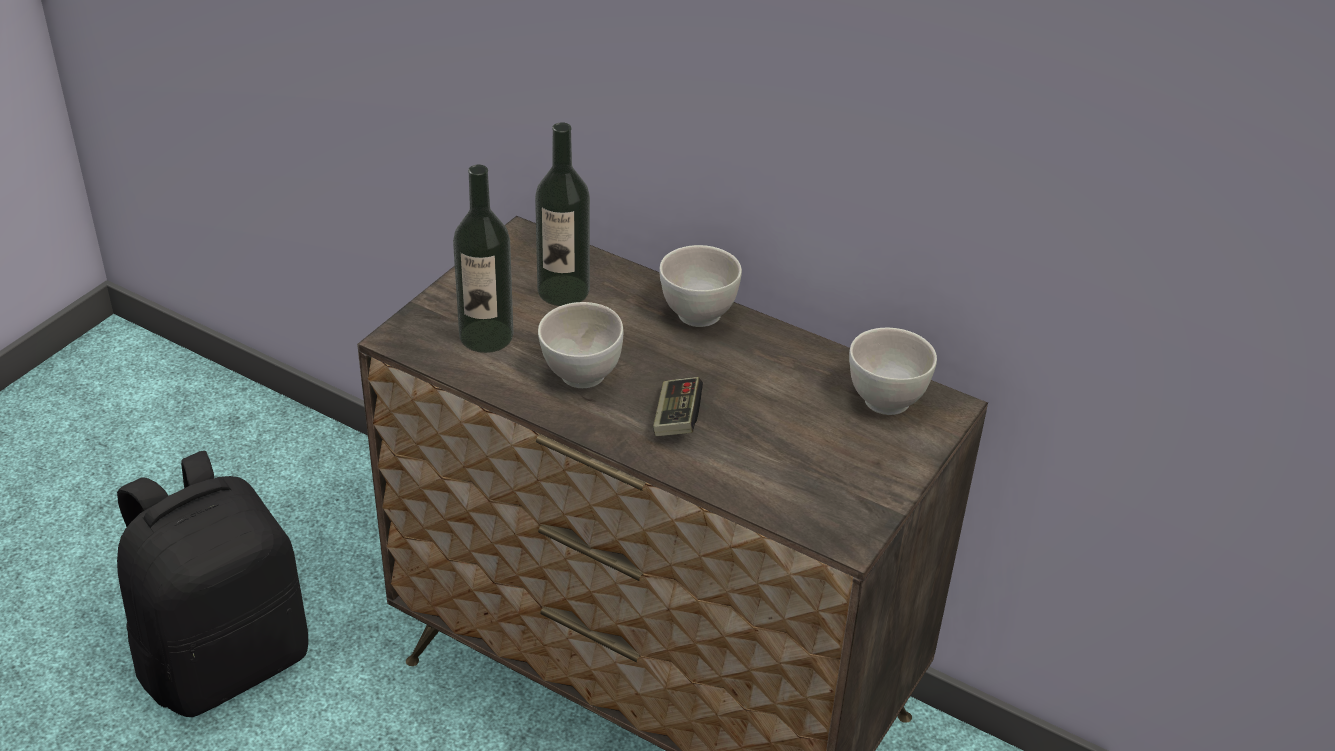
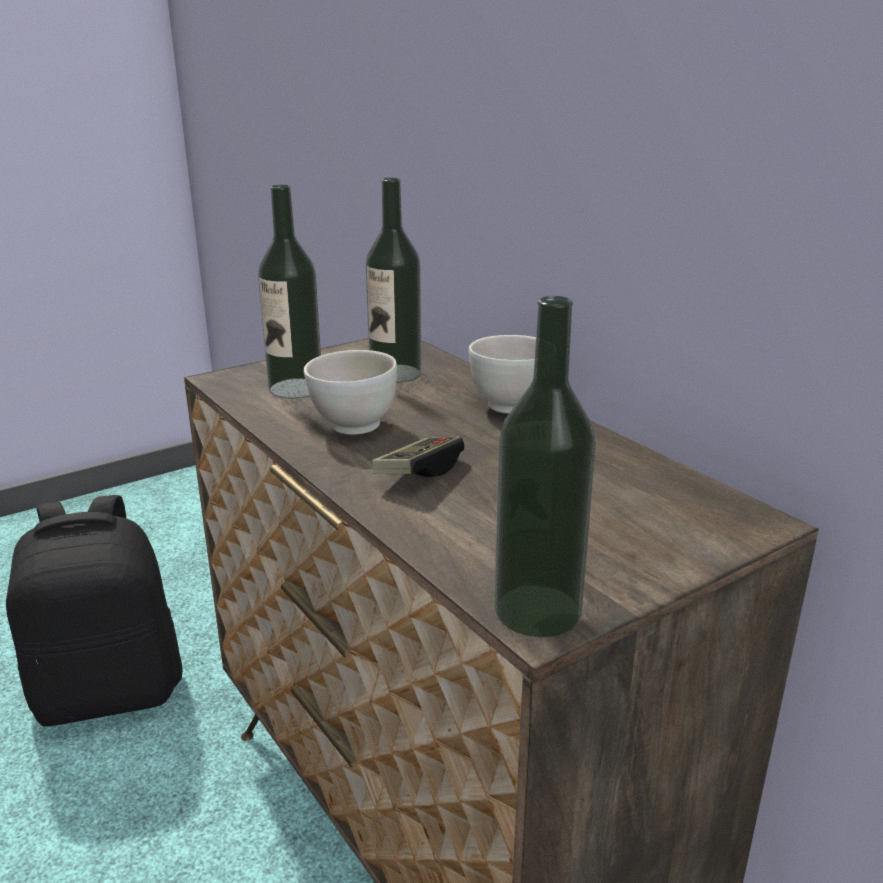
camera: 25 degrees right, 15 degrees down
white bowl [849,328,937,415] -> none
none -> bottle [494,296,596,637]

